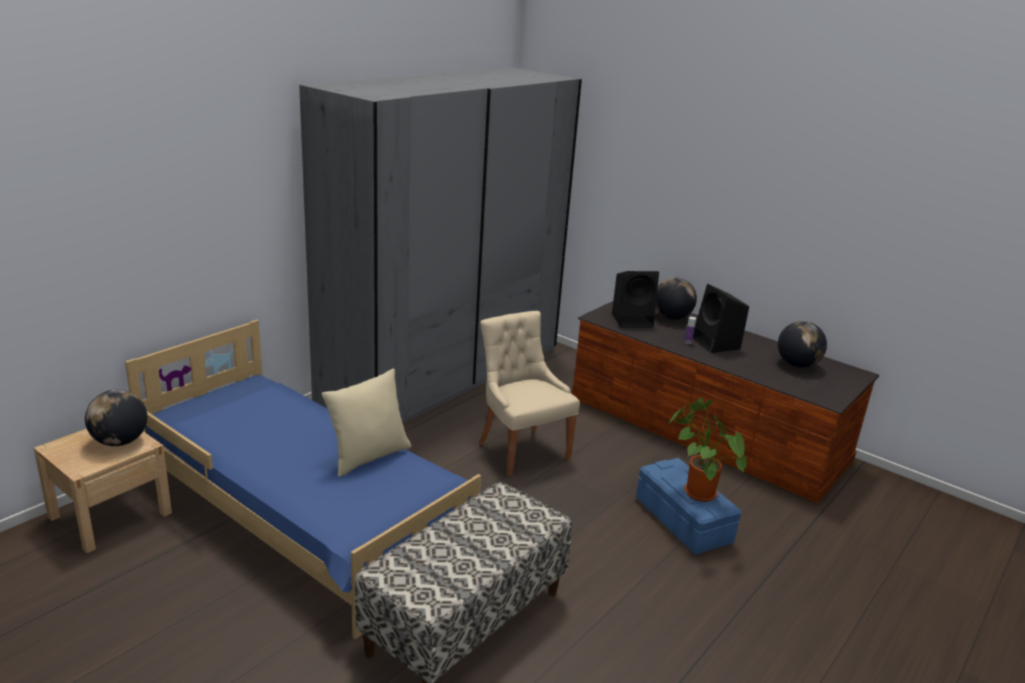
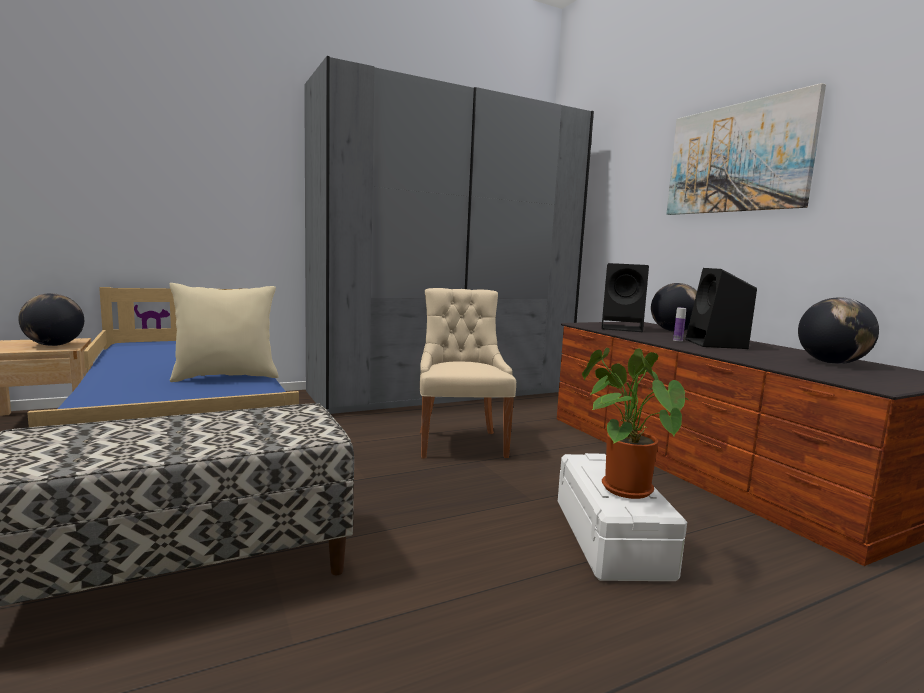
camera: 25 degrees right, 15 degrees down
blue storage box [636,458,741,555] -> white storage box [558,453,687,581]
none -> picture [666,83,826,215]

